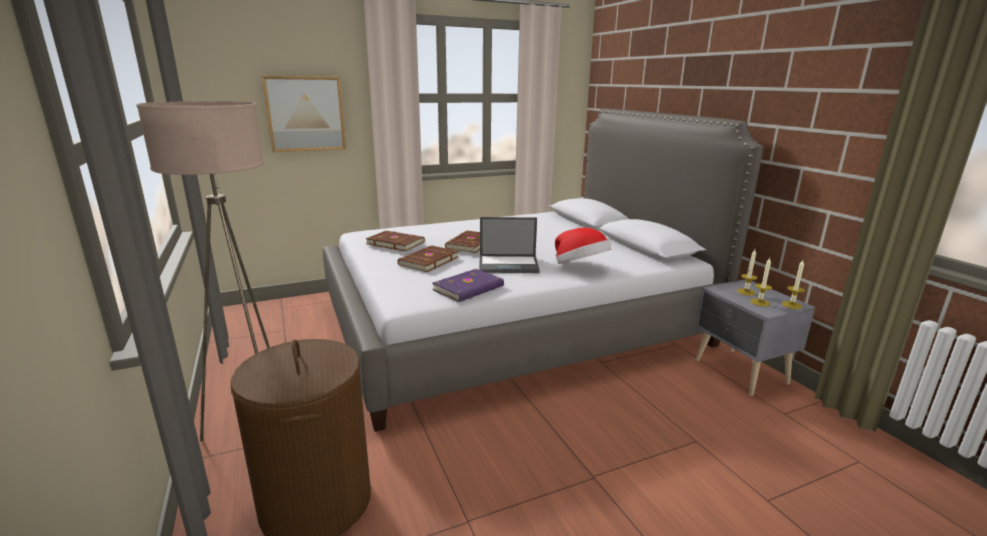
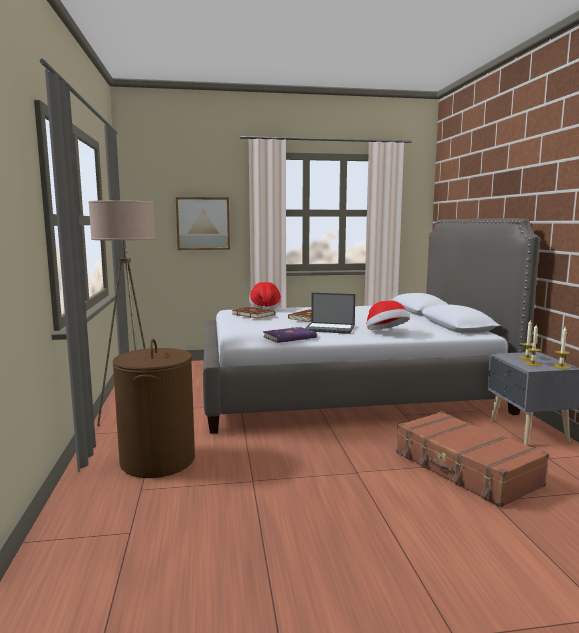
camera: 15 degrees right, 10 degrees down
brown book [398,245,459,272] -> none
none -> hat [249,282,281,310]
none -> brown suitcase [396,411,549,507]

